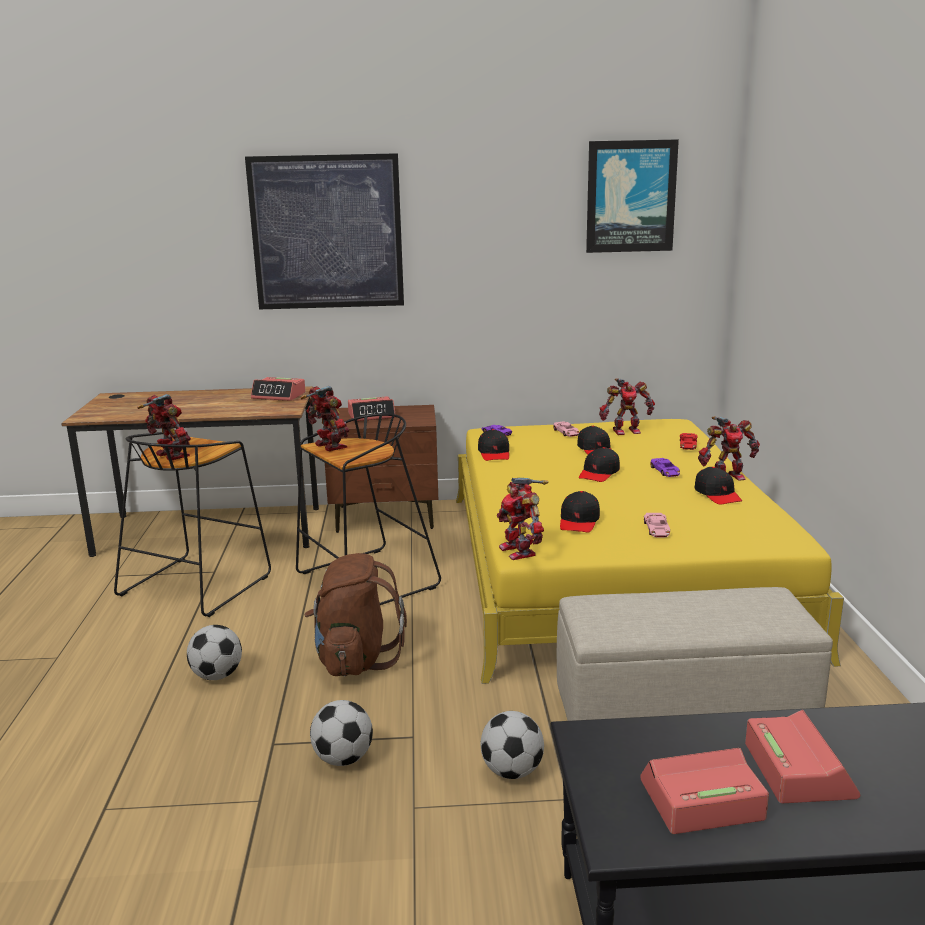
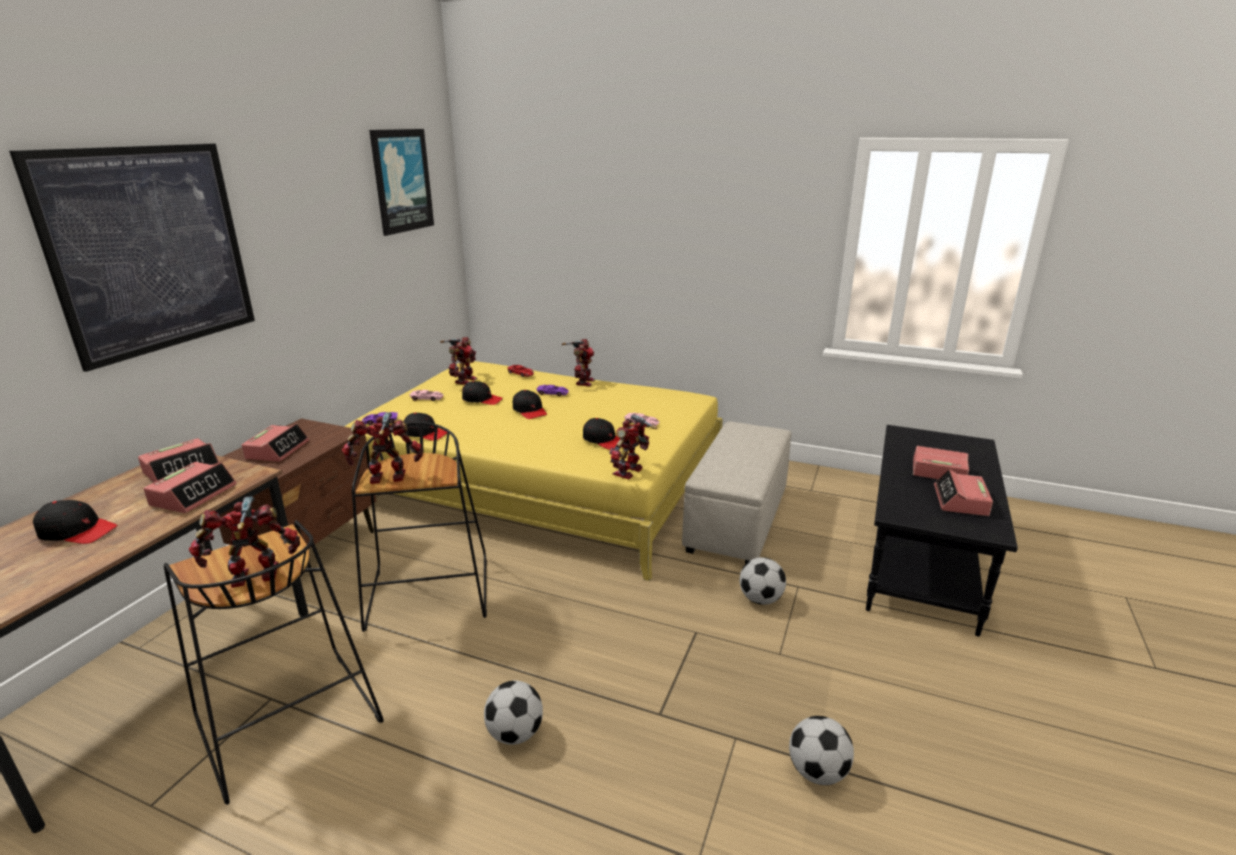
camera: 65 degrees left, 5 degrees up
brown backpack [304,553,407,676] -> none
football [310,700,373,766] -> football moved to [789,716,854,785]
toy robot [497,478,548,560] -> toy robot turned 120 degrees clockwise [609,414,657,479]
black cap [694,467,742,505] -> black cap moved to [33,500,117,544]
none -> alarm clock [144,462,237,513]

